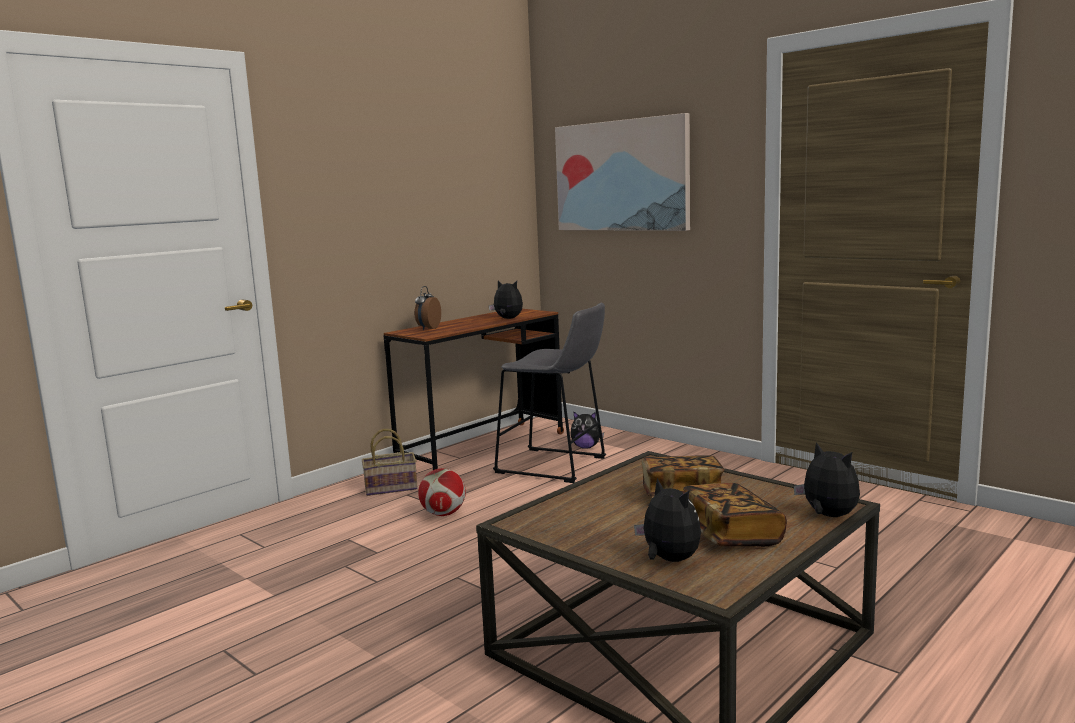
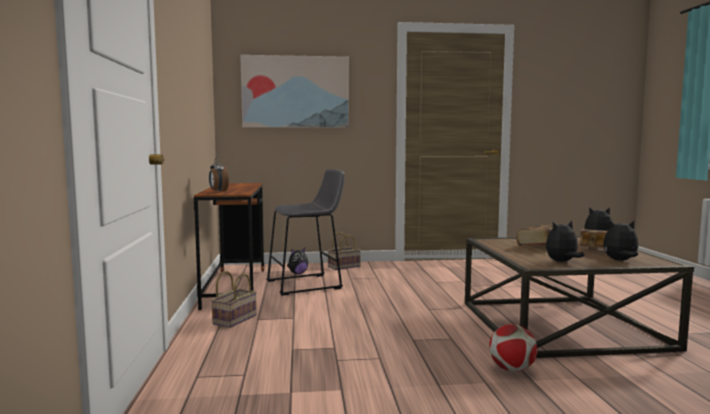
camera: 50 degrees left, 5 degrees down
football [418,468,466,516] -> football moved to [489,324,537,372]
plush toy [488,280,523,319] -> plush toy moved to [546,220,584,262]
none -> basket [327,232,361,270]

